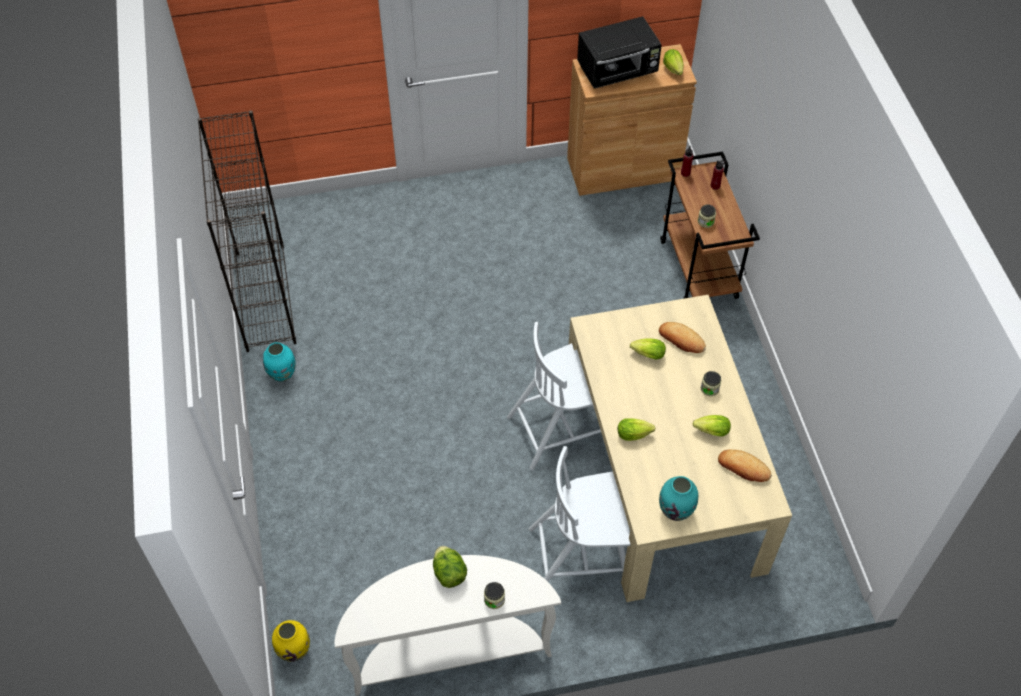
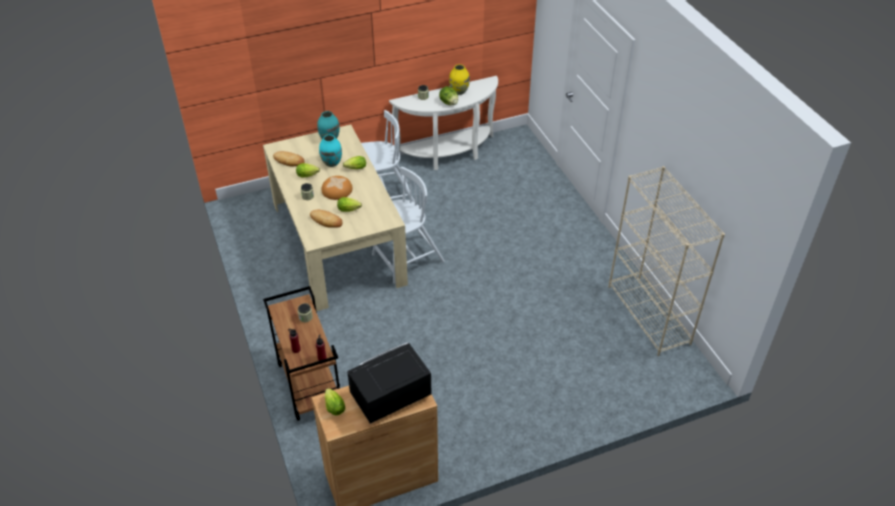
camera: 170 degrees right, 10 degrees down
black bookcase [198,110,296,352] -> beige bookcase [608,166,725,356]
turquoise vase [263,342,296,381] -> turquoise vase moved to [319,135,342,167]
yellow vase [272,620,310,662] -> yellow vase moved to [449,64,470,95]
none -> bread [321,176,353,200]

